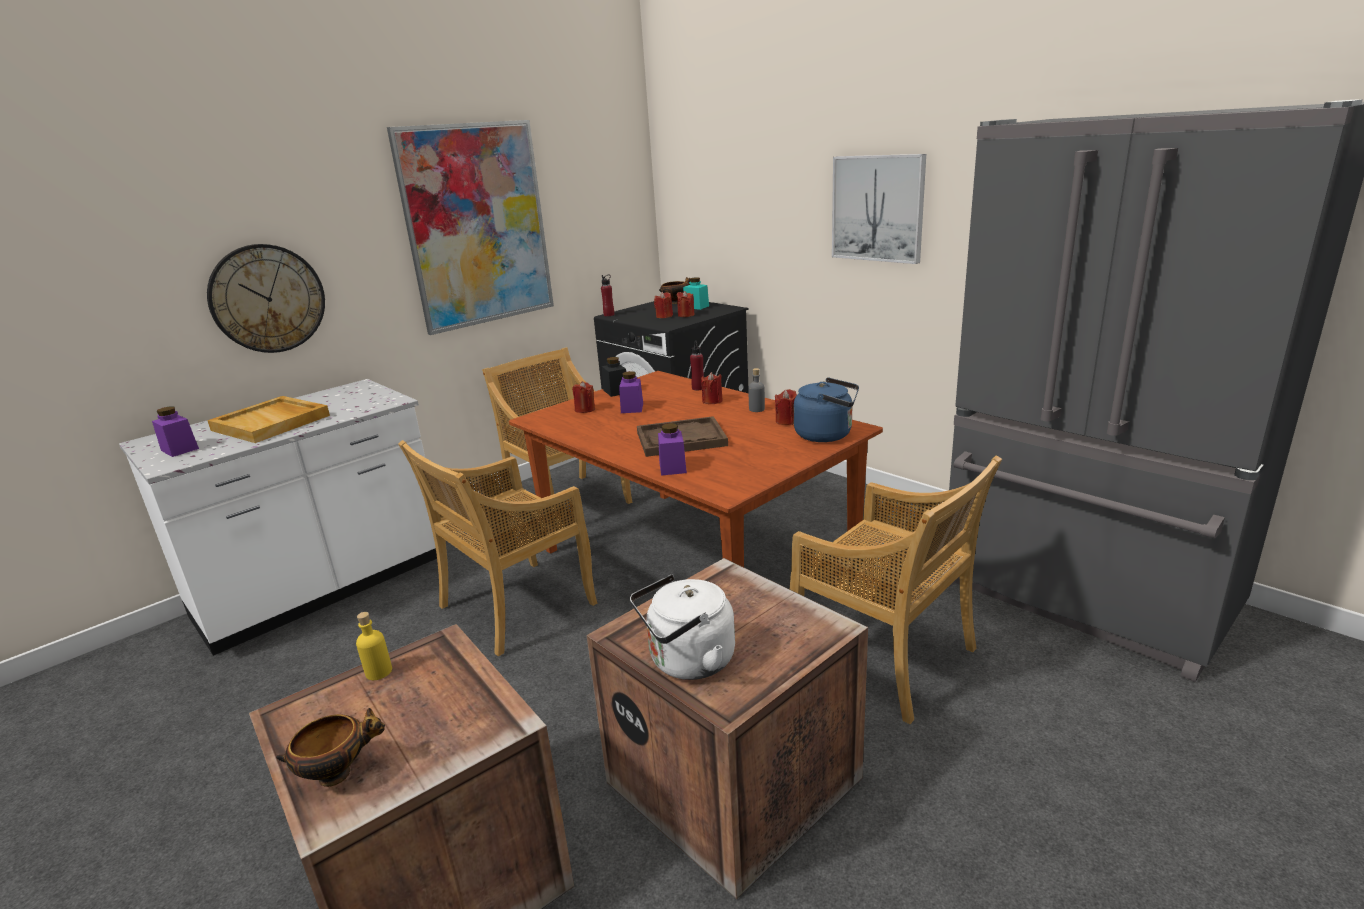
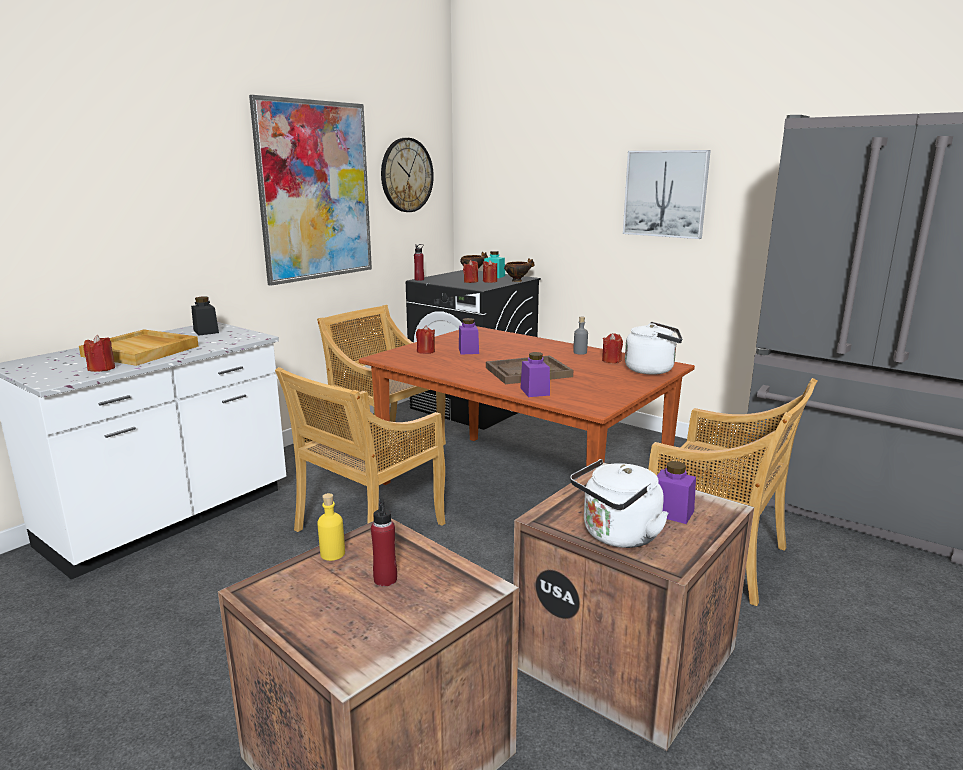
camera: 10 degrees left, 5 degrees down
purple jar [152,406,199,457] -> purple jar moved to [657,461,696,524]
wall clock [207,244,325,353] -> wall clock moved to [381,138,434,212]
bowl [276,708,385,787] -> bowl moved to [504,258,535,282]
black jar [602,357,626,397] -> black jar moved to [191,296,219,336]
red bottle [690,340,704,391] -> red bottle moved to [371,497,397,586]
red candle [701,372,723,404] -> red candle moved to [83,335,115,372]
blue kettle [794,377,859,442] -> white kettle [625,322,683,375]

